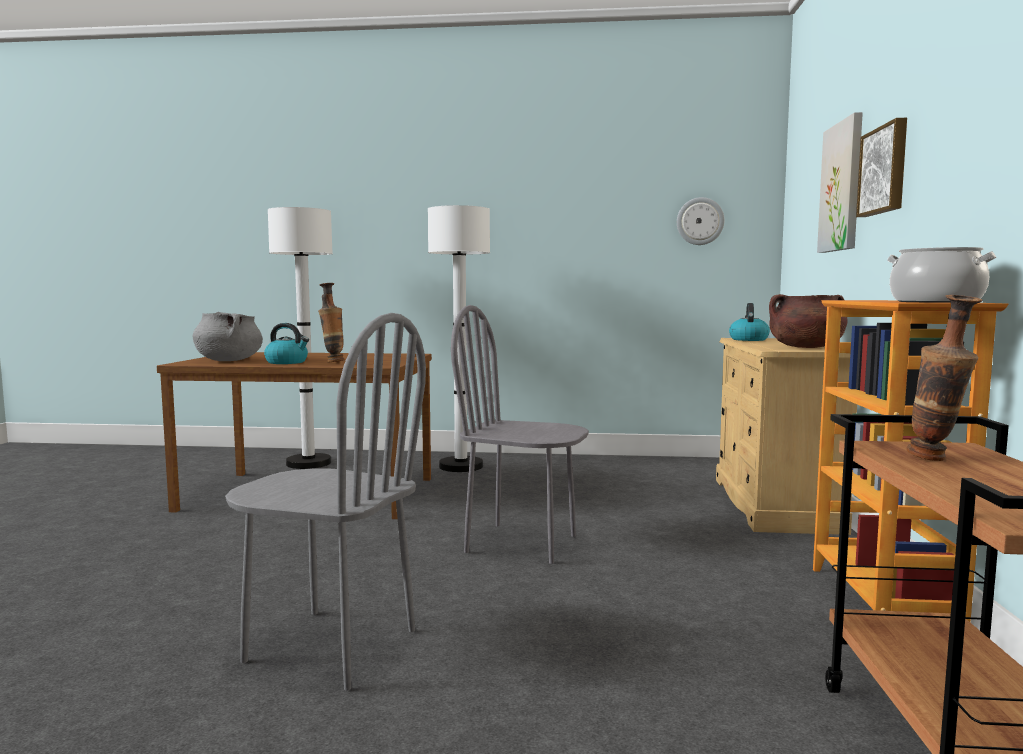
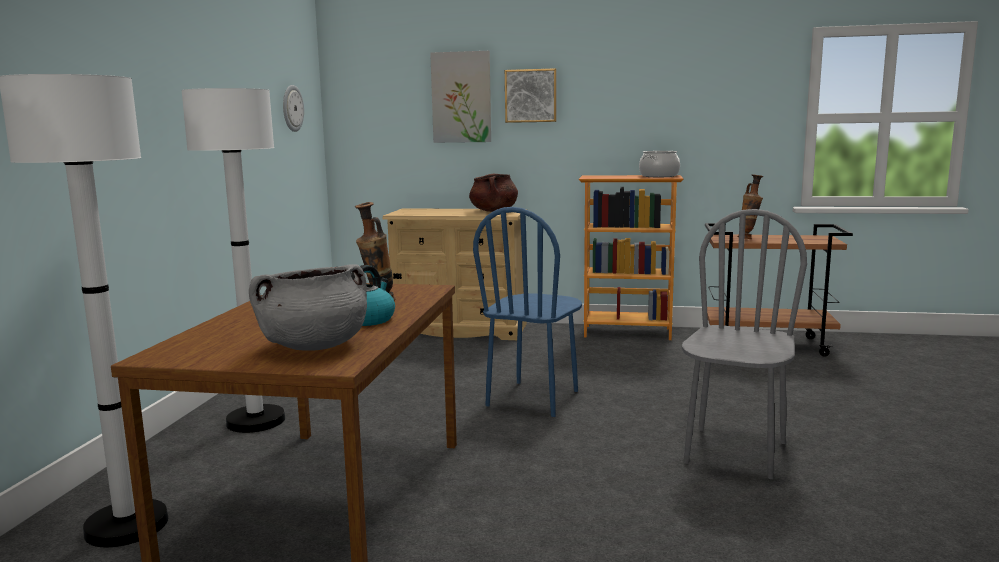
camera: 85 degrees left, 5 degrees up
grey chair [451,305,589,564] -> blue chair [473,207,582,417]
kettle [729,303,770,341] -> none

